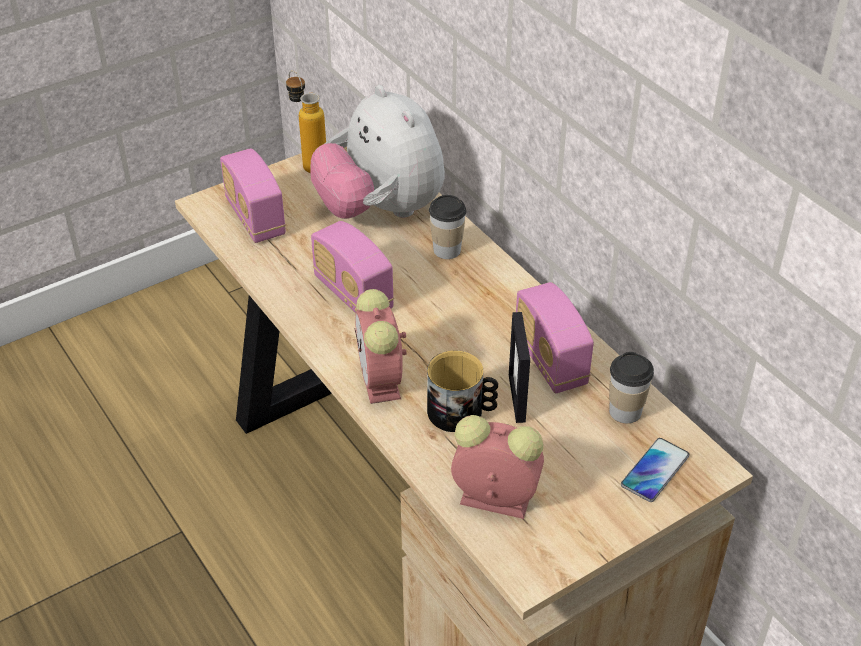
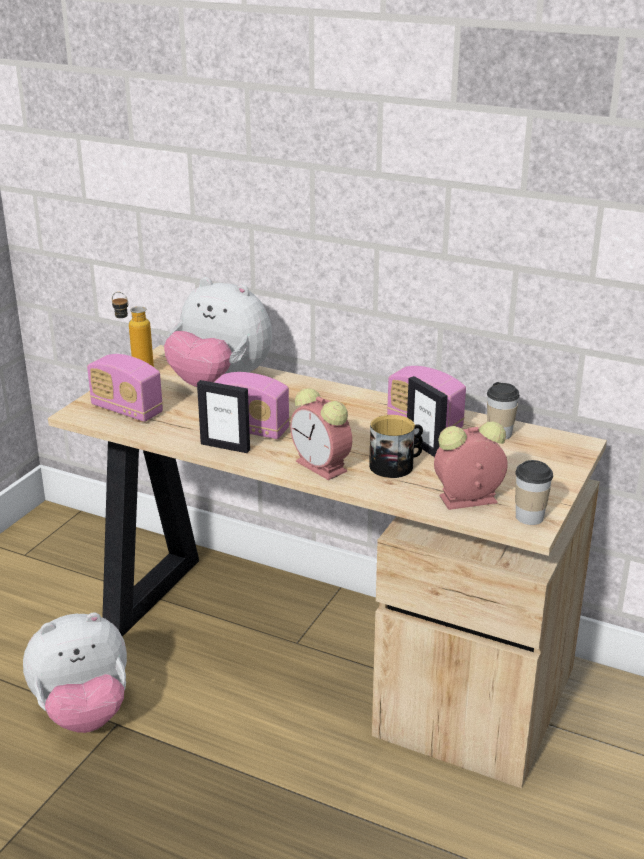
camera: 30 degrees left, 15 degrees down
cup [429,195,467,259] -> cup moved to [515,460,553,525]
phone [621,438,689,502] -> none
none -> plush toy [23,612,127,733]
none -> picture frame [197,380,250,453]

